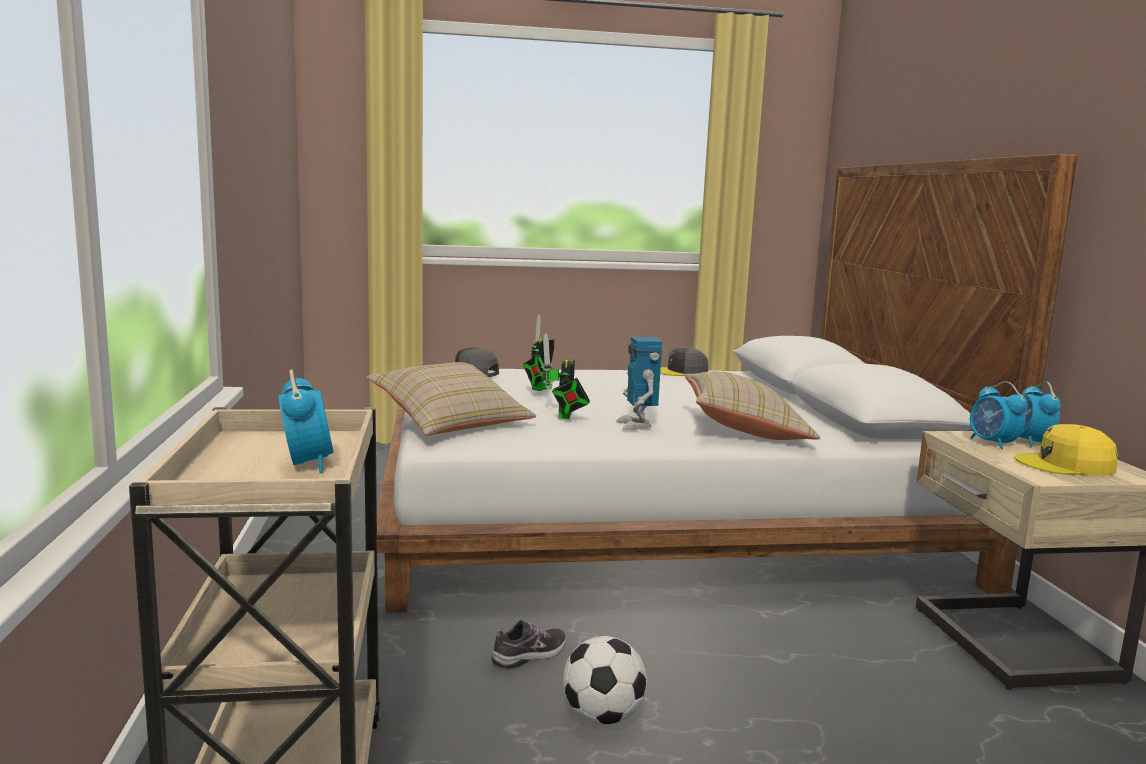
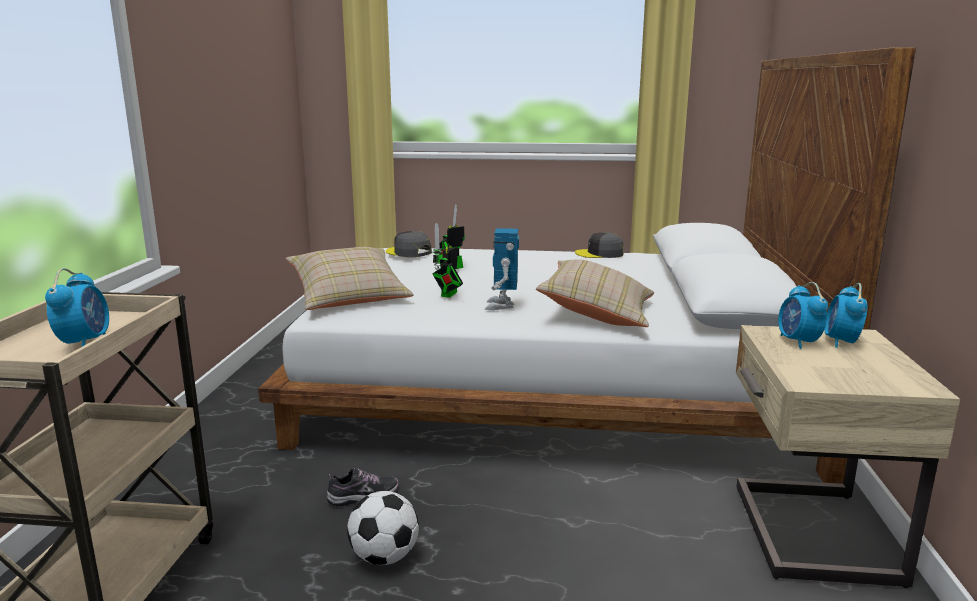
camera: 15 degrees right, 5 degrees up
yellow cap [1014,424,1118,476] -> none

